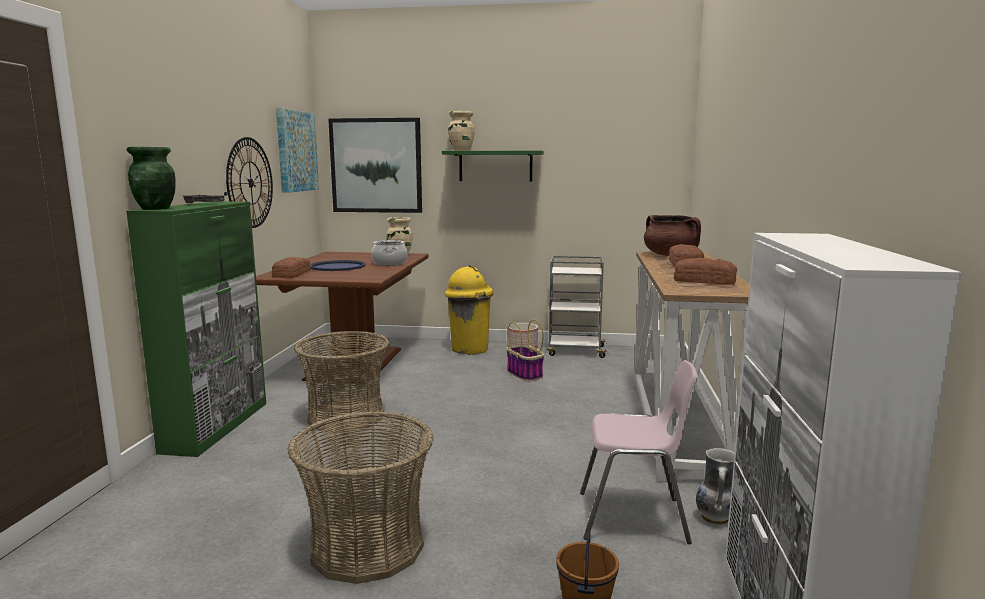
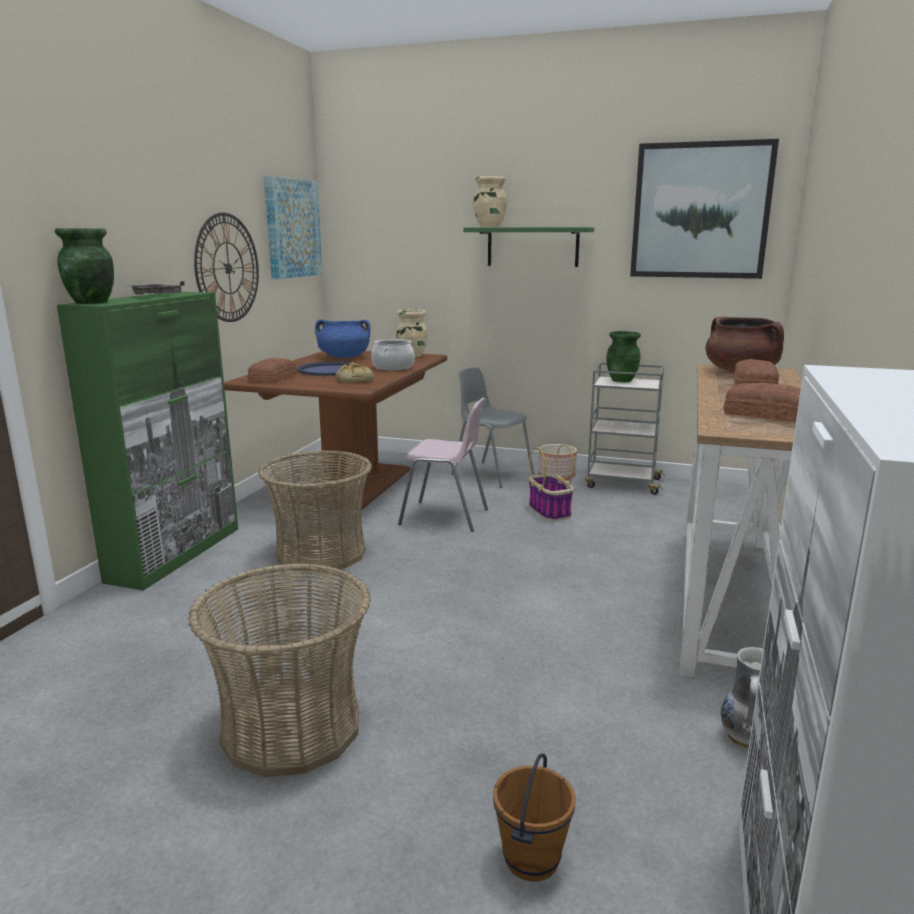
camera: 10 degrees right, 5 degrees up
picture [328,118,422,213] -> picture moved to [630,139,779,279]
yellow trash can [444,265,494,355] -> grey chair [451,367,534,488]
pink chair [580,360,698,544] -> pink chair moved to [398,398,488,532]
none -> blue cooking pot [315,320,370,358]
none -> bread [336,362,374,383]
none -> green vase [606,331,641,382]

